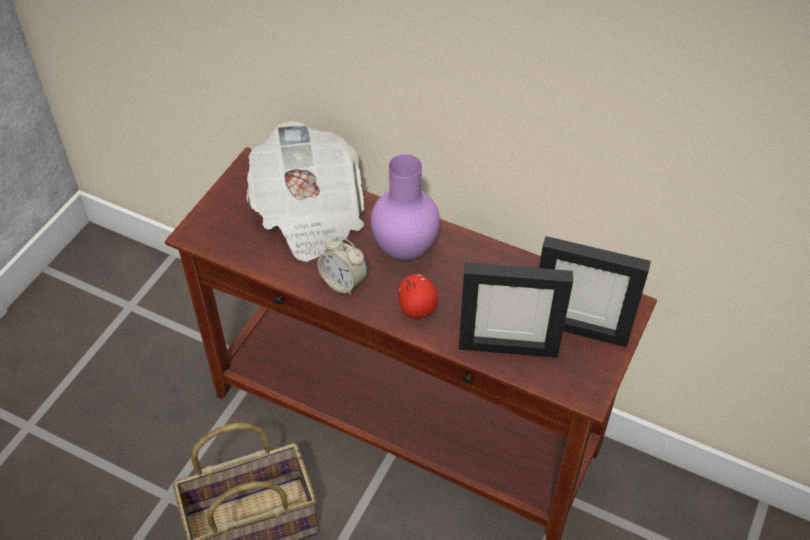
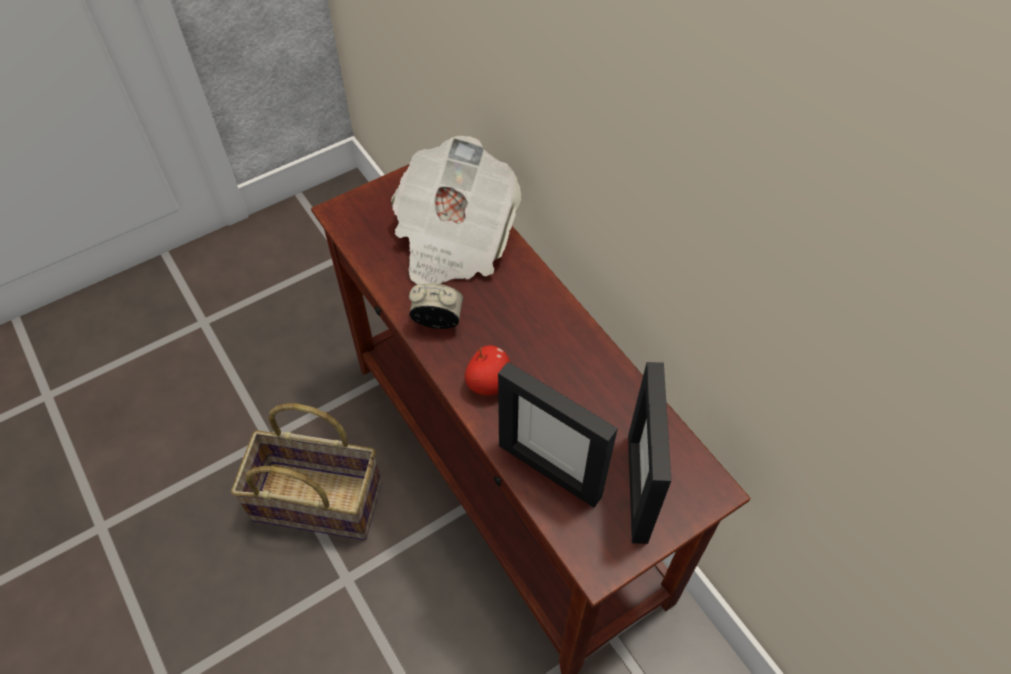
camera: 30 degrees right, 5 degrees up
alarm clock [317,236,368,295] -> alarm clock turned 120 degrees clockwise [409,283,463,329]
purple vase [371,154,440,260] -> none
picture frame [539,236,651,347] -> picture frame turned 45 degrees clockwise [628,362,671,544]

